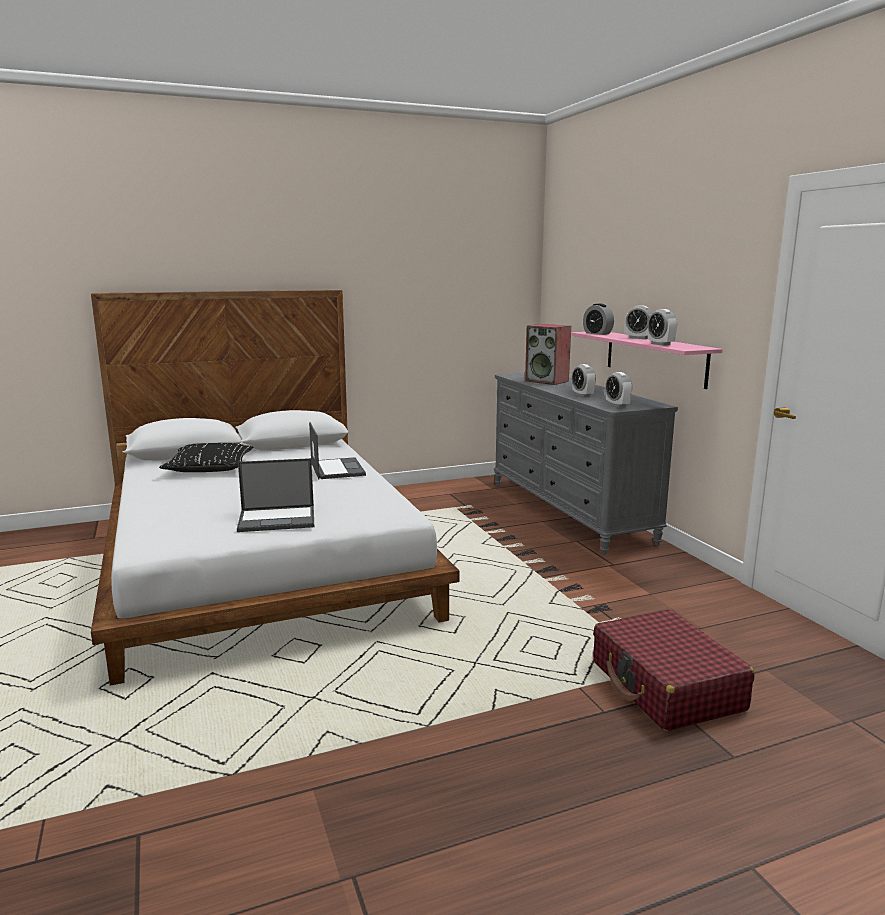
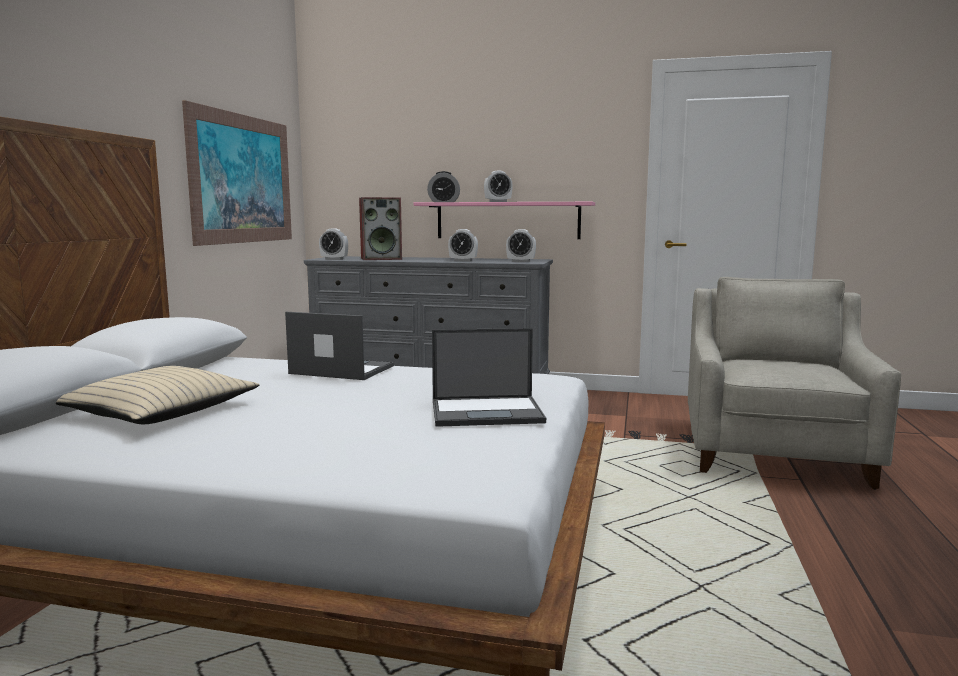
camera: 55 degrees left, 5 degrees down
black pillow [159,443,253,472] -> beige pillow [56,366,259,424]
laptop [237,458,314,532] -> laptop turned 60 degrees clockwise [432,328,546,427]
red suitcase [593,609,755,731] -> beige armchair [688,277,901,489]
alarm clock [648,309,677,346] -> alarm clock moved to [319,228,348,260]
none -> picture [182,100,292,246]

